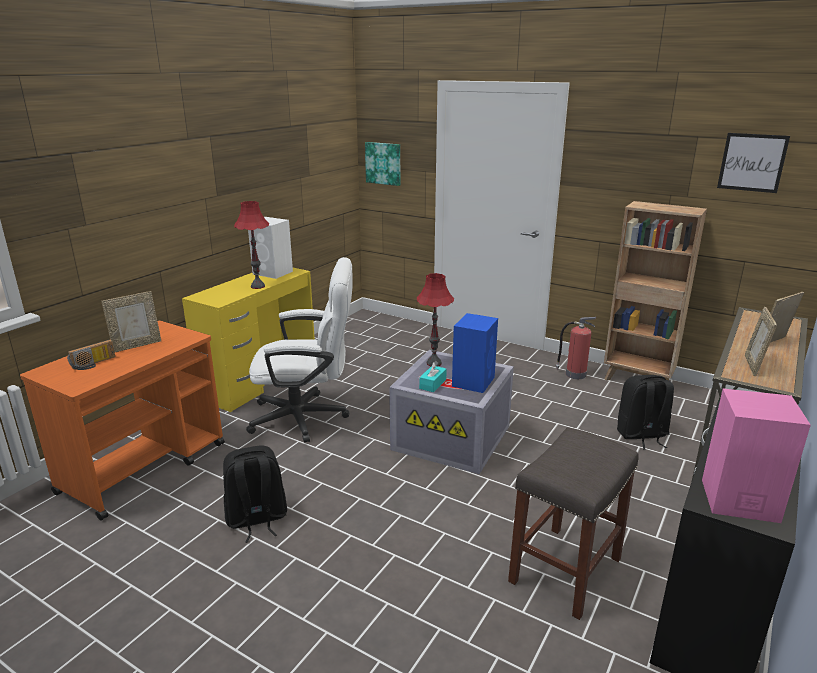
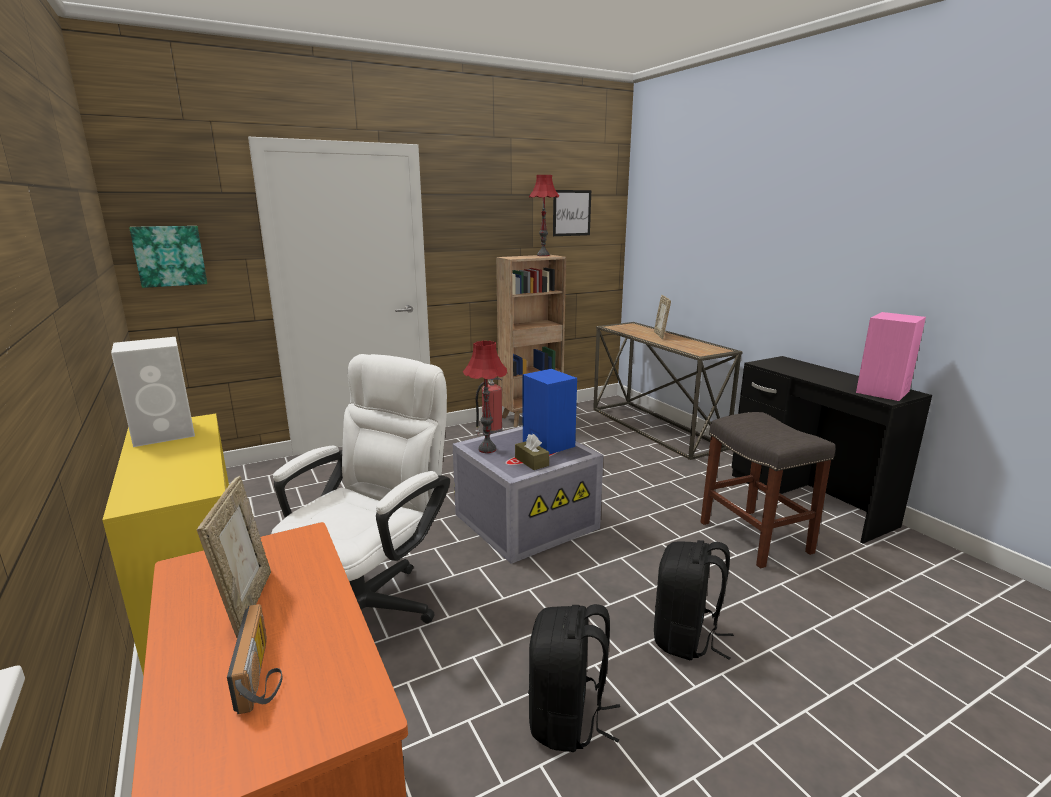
camera: 60 degrees left, 5 degrees down
red table lamp [234,201,269,289] -> red table lamp moved to [529,175,559,256]
turquoise tissue box [419,361,447,392] -> brown tissue box [515,434,549,470]
black backpack [617,375,674,450] -> black backpack moved to [654,540,734,660]
picture frame [745,307,777,377] -> none

